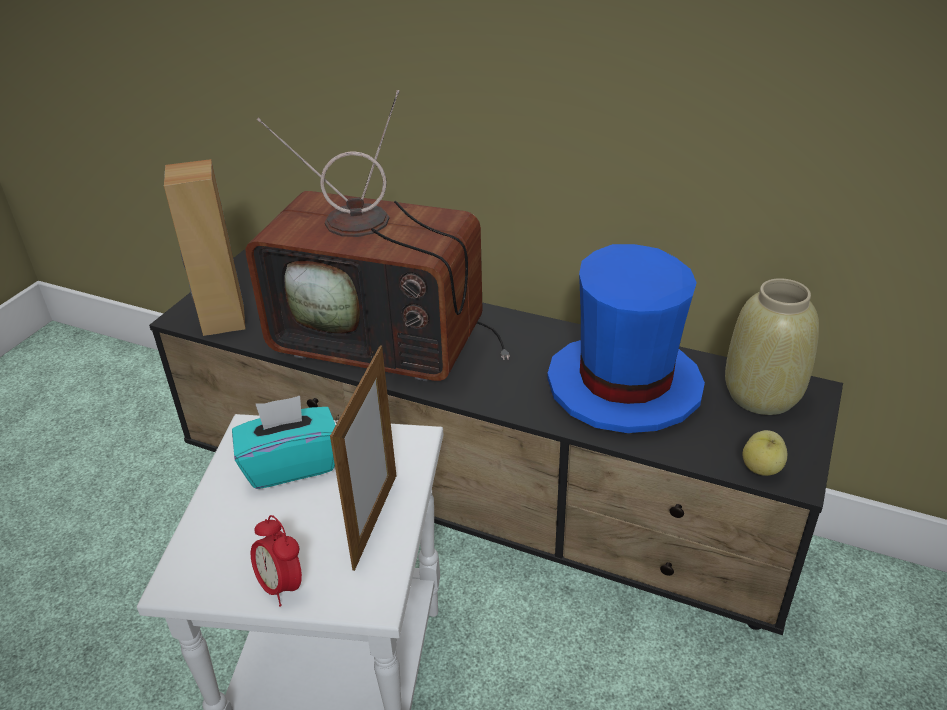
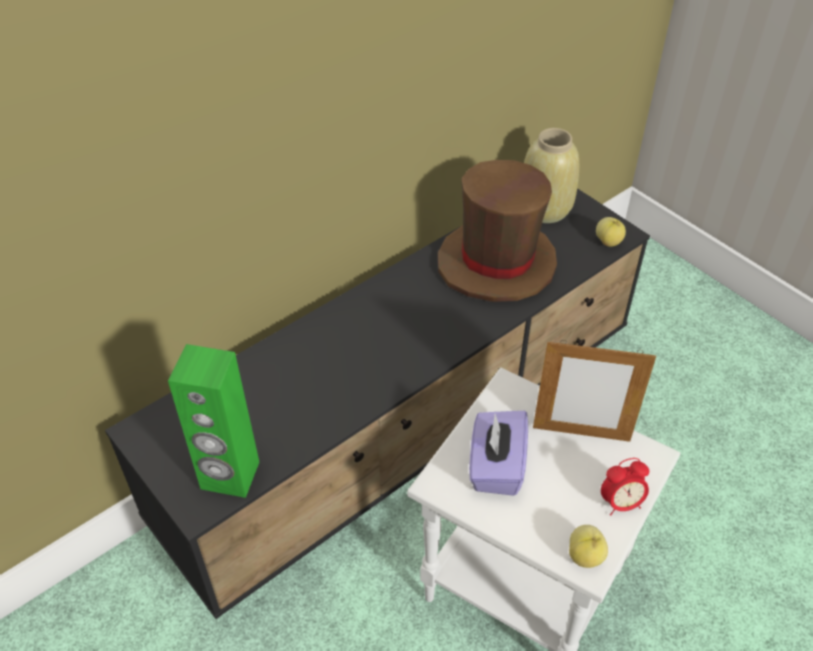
camera: 65 degrees left, 10 degrees up
brown speaker [164,159,245,336] -> green speaker [168,344,259,498]
turquoise tissue box [232,396,336,489] -> purple tissue box [469,411,528,496]
television [246,90,510,382] -> none
picture frame [330,345,396,571] -> picture frame turned 150 degrees clockwise [533,340,656,442]
blue hat [547,244,705,433] -> brown hat [438,160,557,302]
none -> apple [569,525,608,568]

